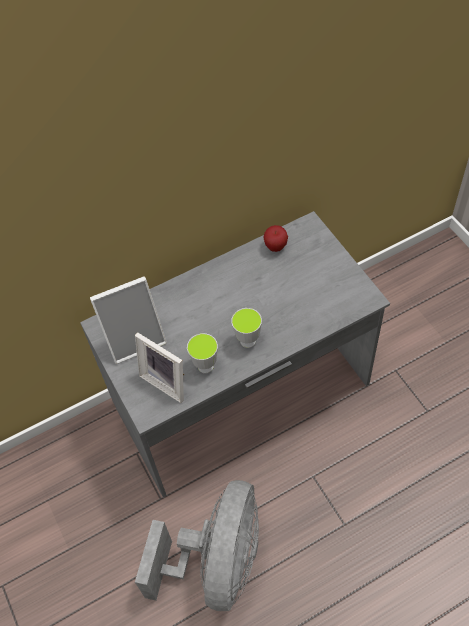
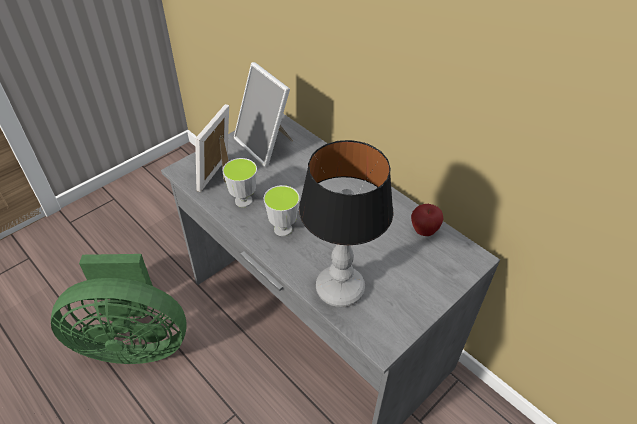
camera: 70 degrees right, 10 degrees down
grey fan [135,480,259,611] -> green fan [51,254,187,364]
none -> table lamp [299,140,393,307]

